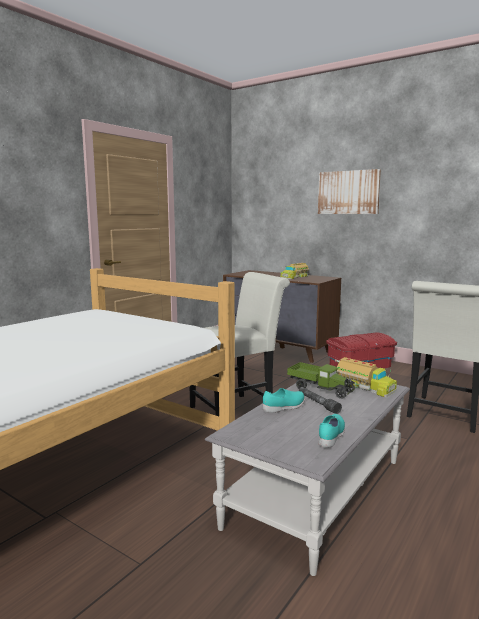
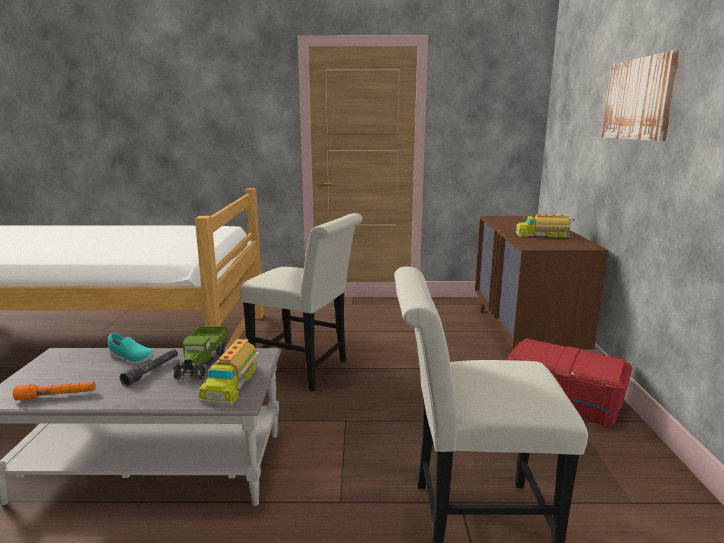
camera: 55 degrees right, 5 degrees up
turquoise shoe [318,414,345,448] -> orange flashlight [13,382,96,401]

